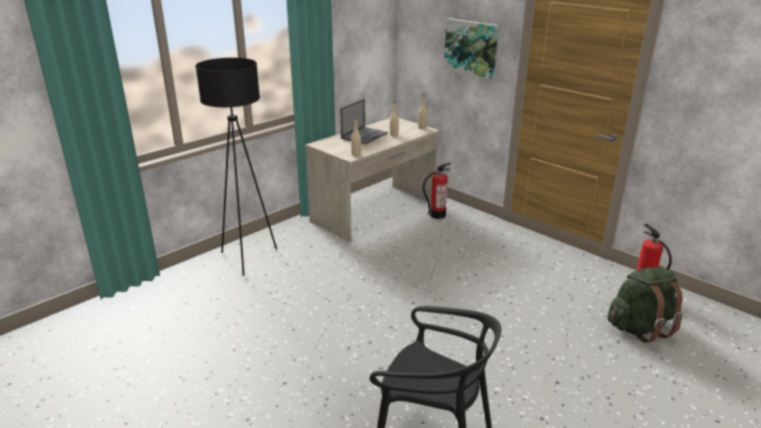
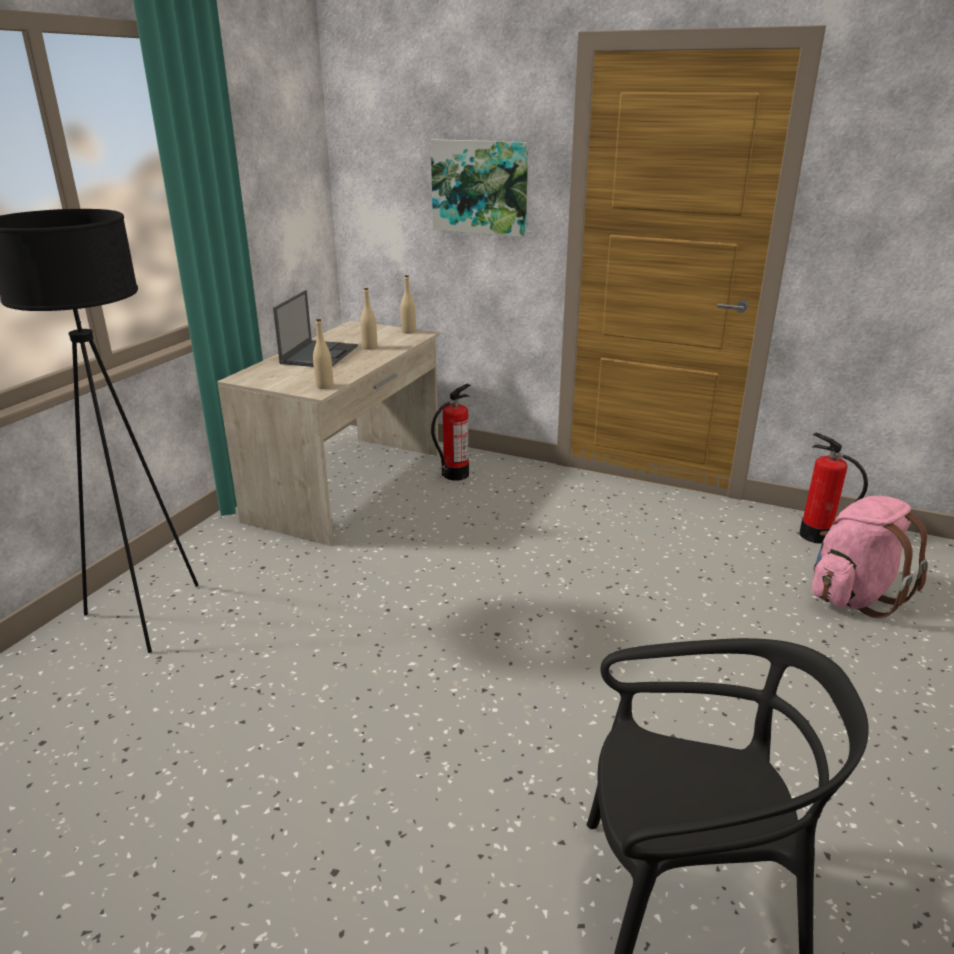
camera: 20 degrees left, 0 degrees up
green backpack [607,267,683,343] -> pink backpack [812,496,928,618]

